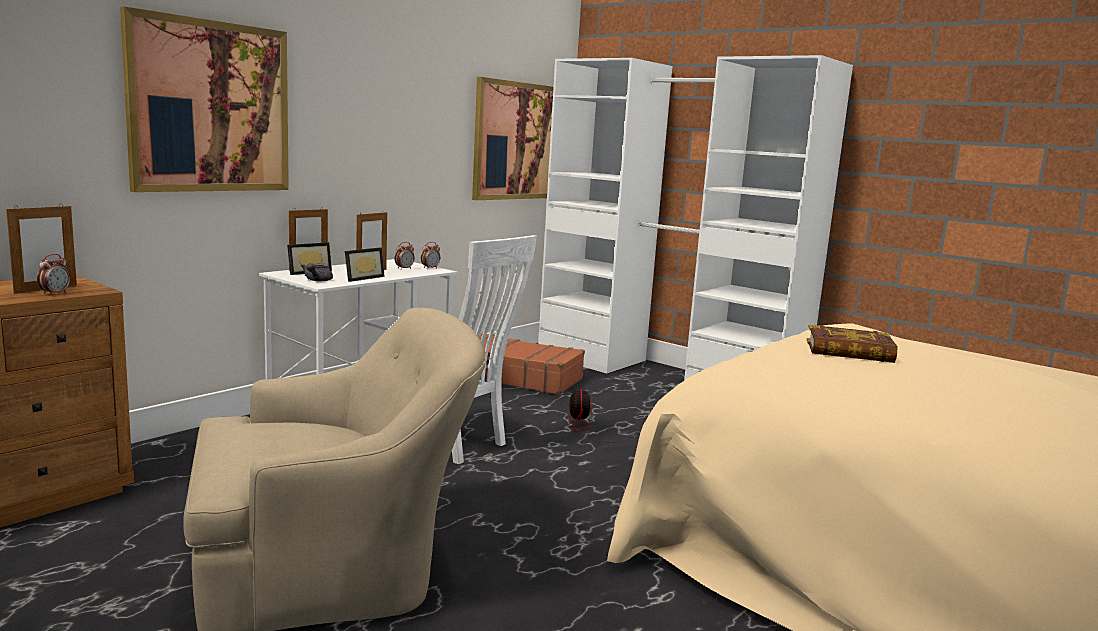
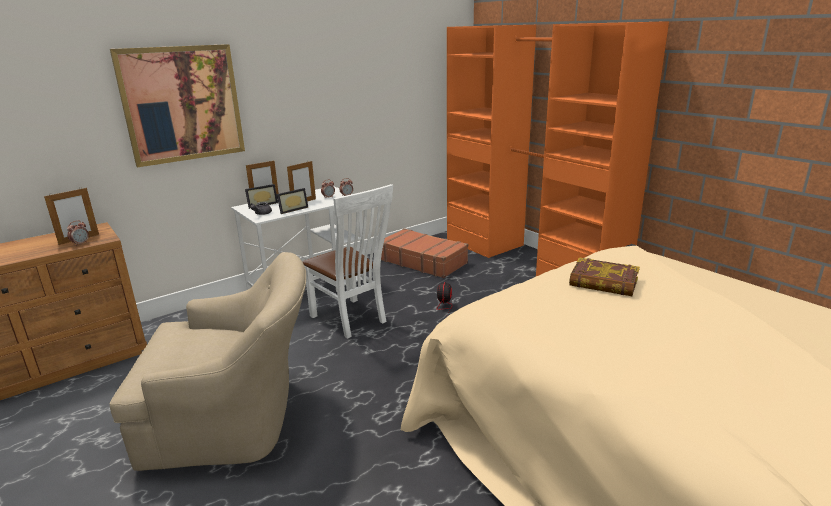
camera: 15 degrees right, 10 degrees up
picture [472,77,554,200] -> none
white wardrobe [538,55,853,380] -> orange wardrobe [447,21,669,276]

